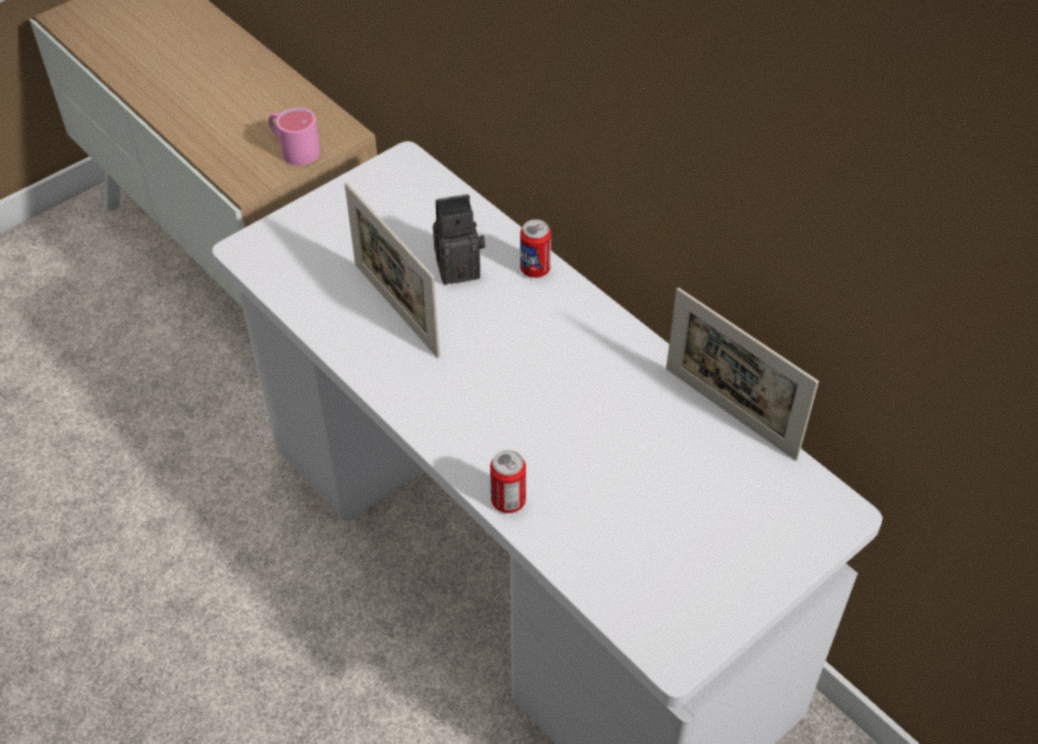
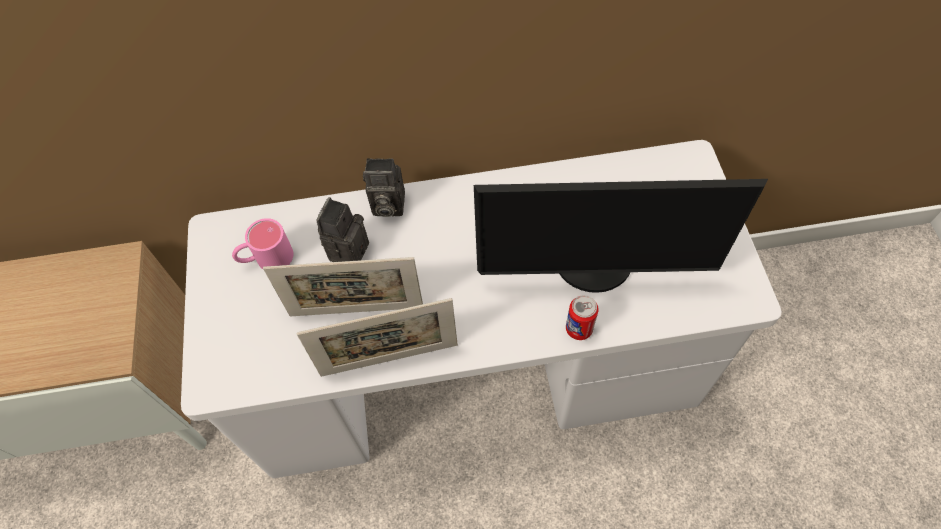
camera: 55 degrees left, 10 degrees up
pink mug [268,108,320,166] -> pink mug moved to [232,218,294,269]
can [520,219,551,278] -> camera [363,158,405,217]
picture frame [666,288,819,461] -> picture frame moved to [297,298,458,377]
none -> monitor [474,179,768,293]

